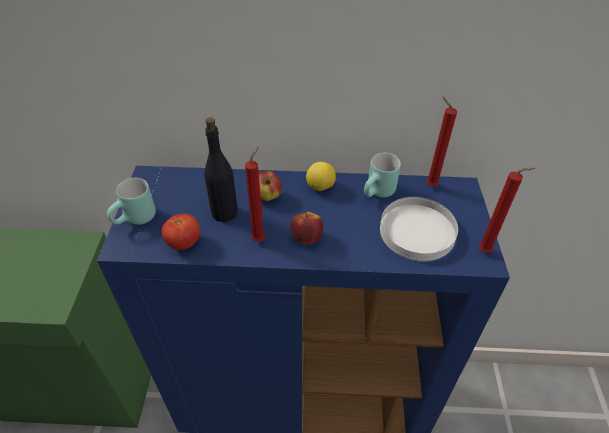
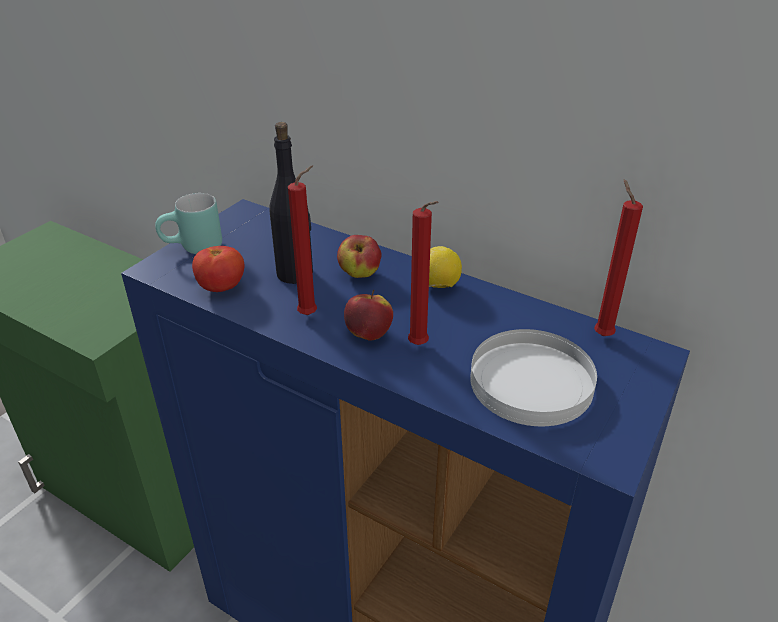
camera: 30 degrees right, 10 degrees down
turquoise mug [364,153,401,198] -> none
red candle [479,167,535,253] -> red candle moved to [408,201,439,345]

